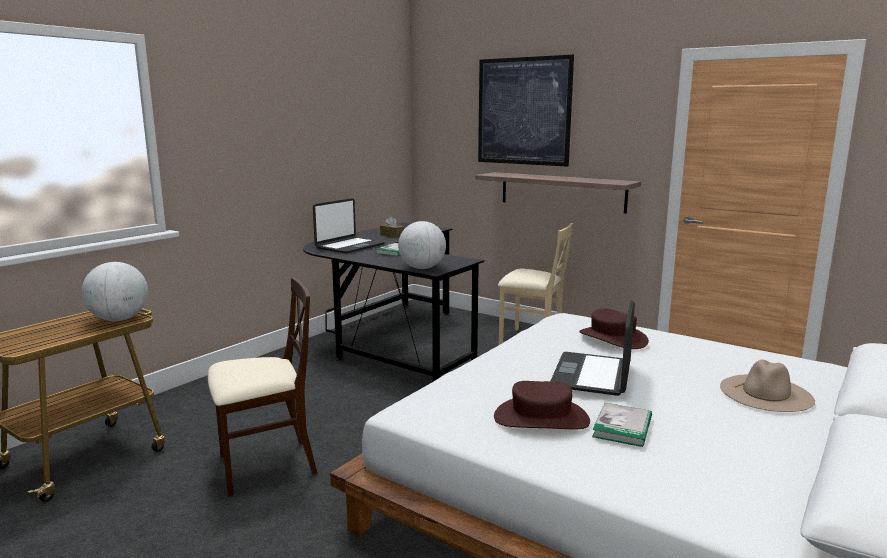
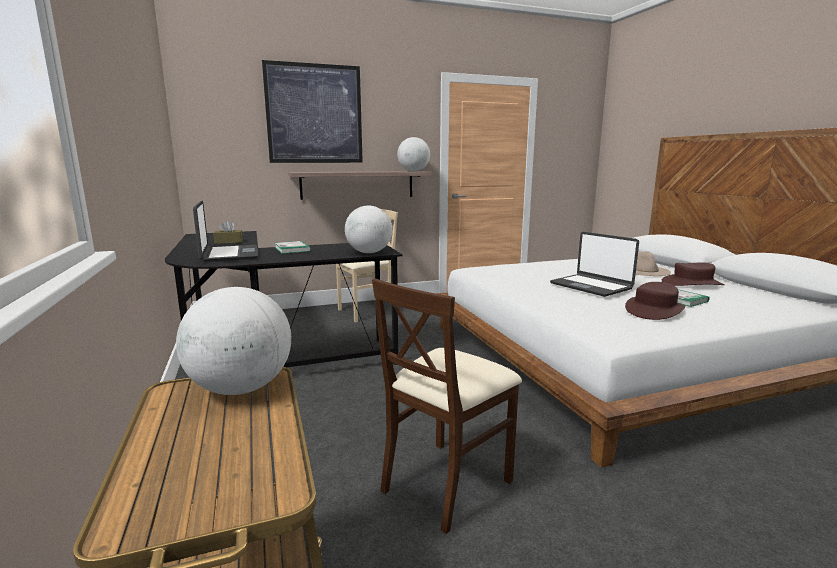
camera: 55 degrees left, 0 degrees up
beige chair [208,278,318,497] -> beige chair turned 150 degrees counterclockwise [372,279,522,534]
brown hat [579,308,649,349] -> brown hat moved to [662,262,725,286]
none -> globe [397,137,430,171]

